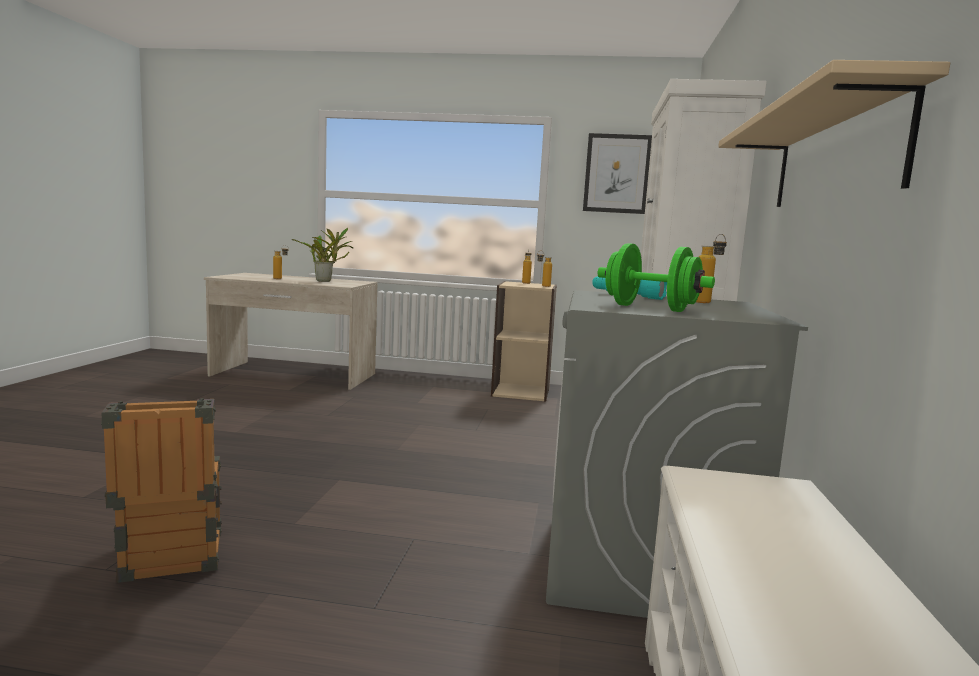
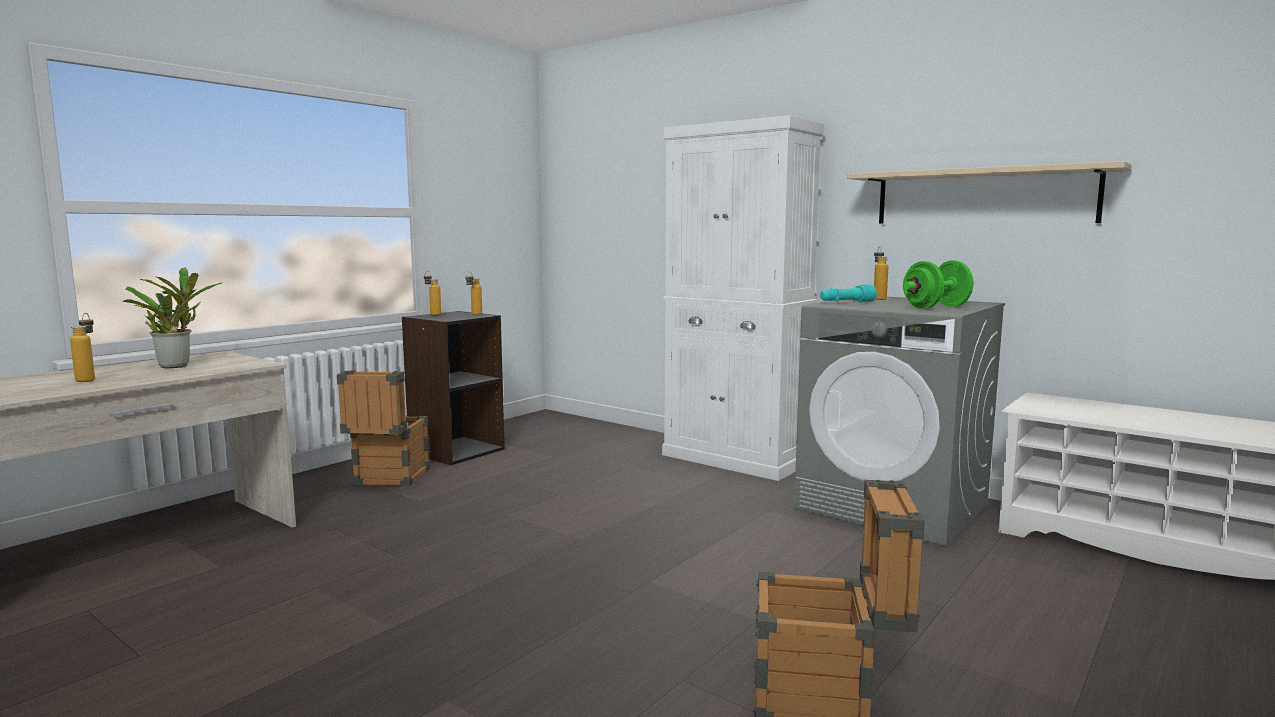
camera: 60 degrees left, 0 degrees up
beige bookcase [491,281,557,402] -> black bookcase [402,311,505,465]
picture [583,133,652,214] -> none
none -> crate [337,370,430,487]

